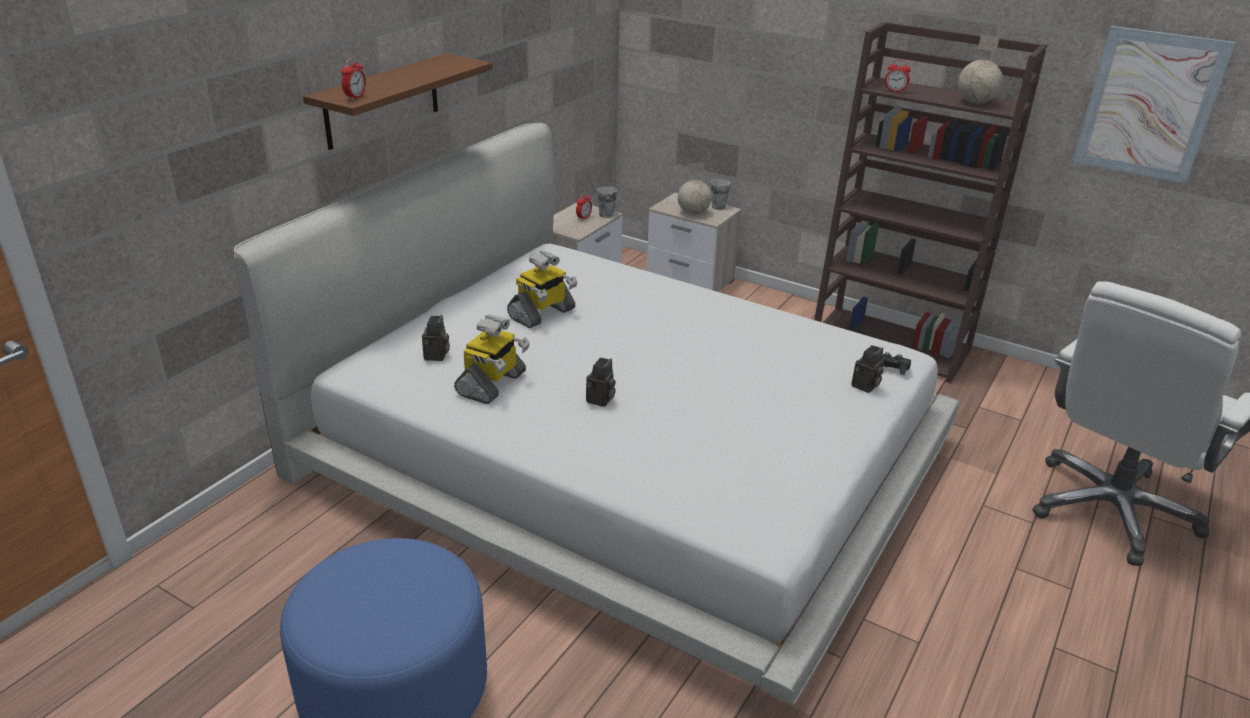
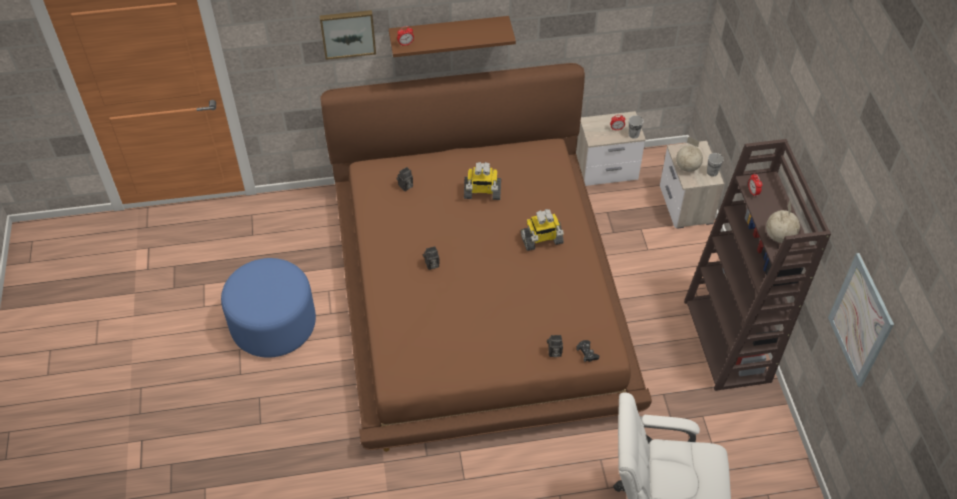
camera: 50 degrees right, 20 degrees up
white bed [234,123,960,705] -> brown bed [320,63,652,452]
toy robot [454,315,530,404] -> toy robot moved to [521,209,564,251]
none -> picture [320,10,376,60]

